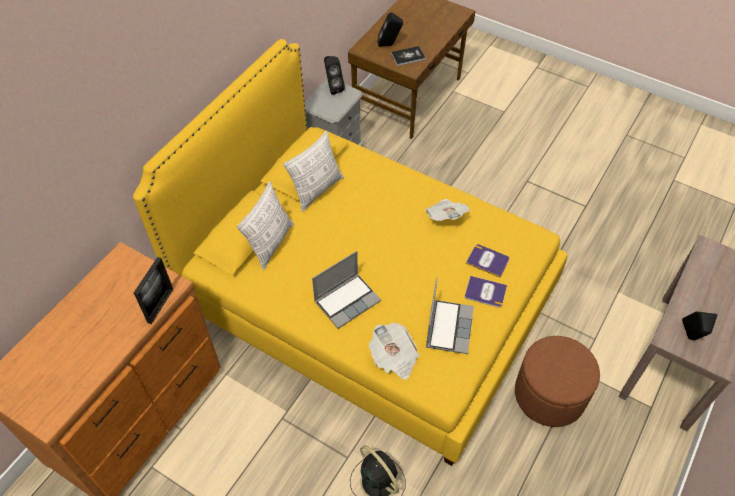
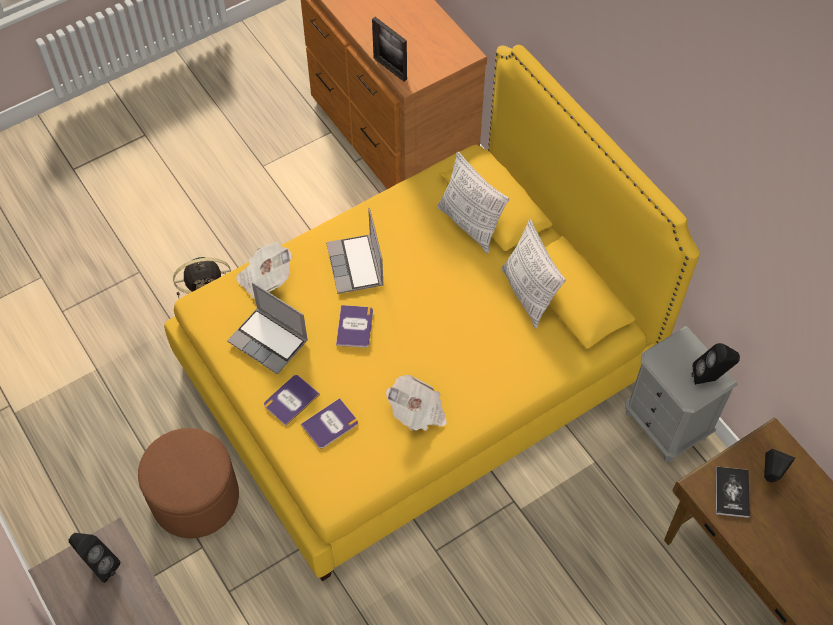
camera: 115 degrees right, 5 degrees up
none -> book [336,305,373,348]

